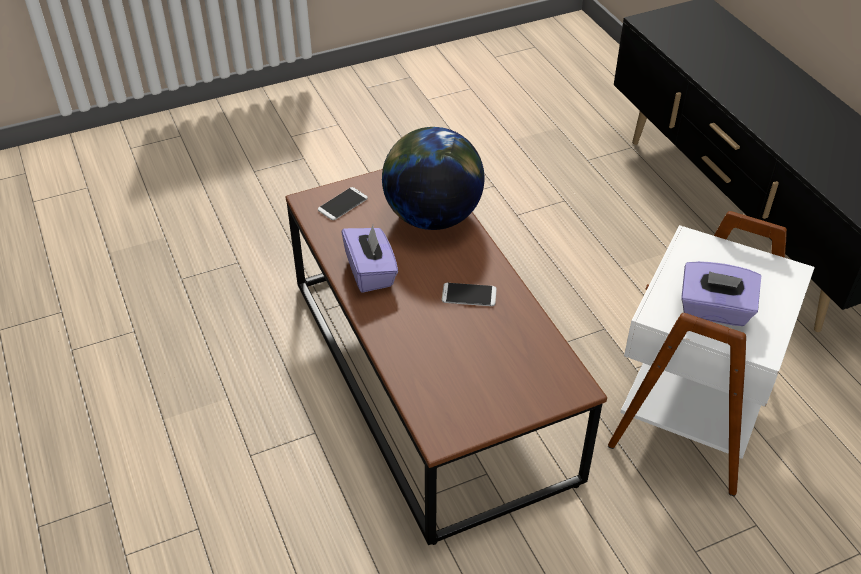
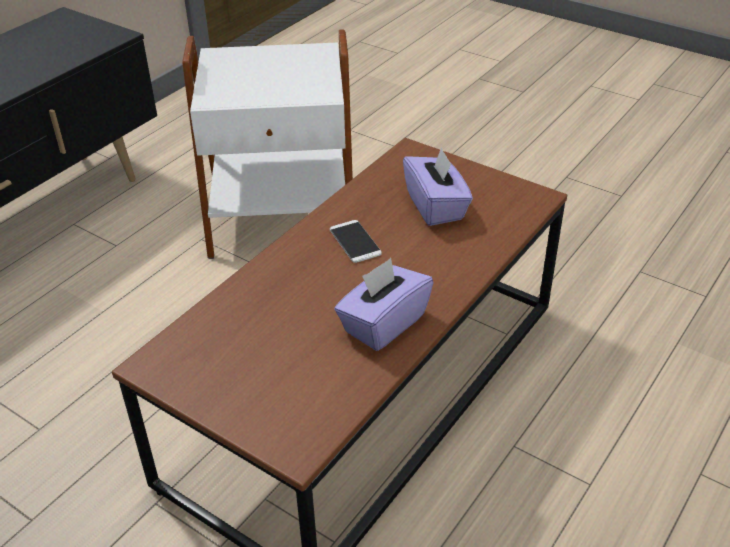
camera: 120 degrees left, 5 degrees down
phone [318,187,368,220] -> none
globe [382,127,485,230] -> none
purple tissue box [681,261,762,326] -> purple tissue box moved to [403,147,473,226]

